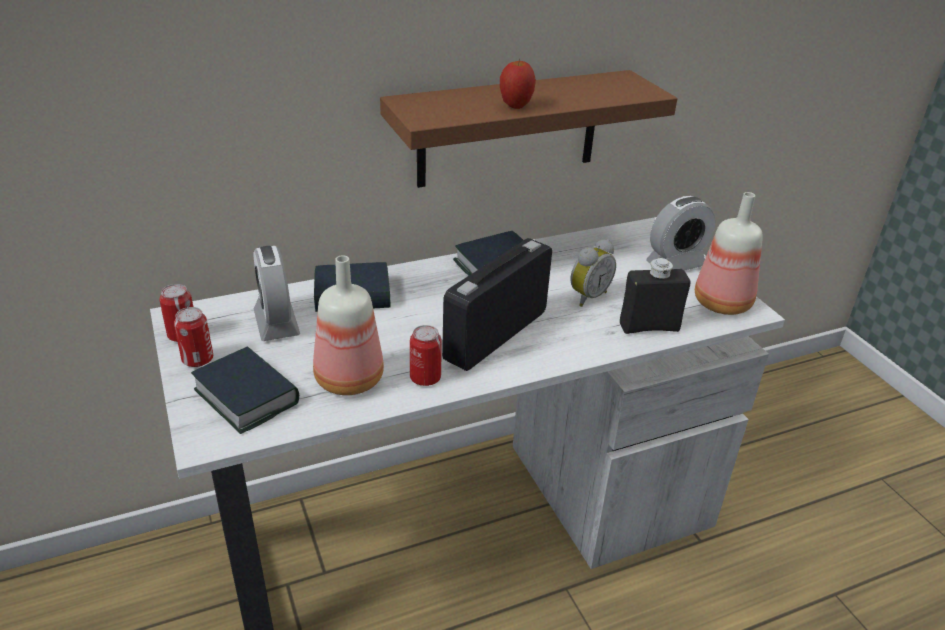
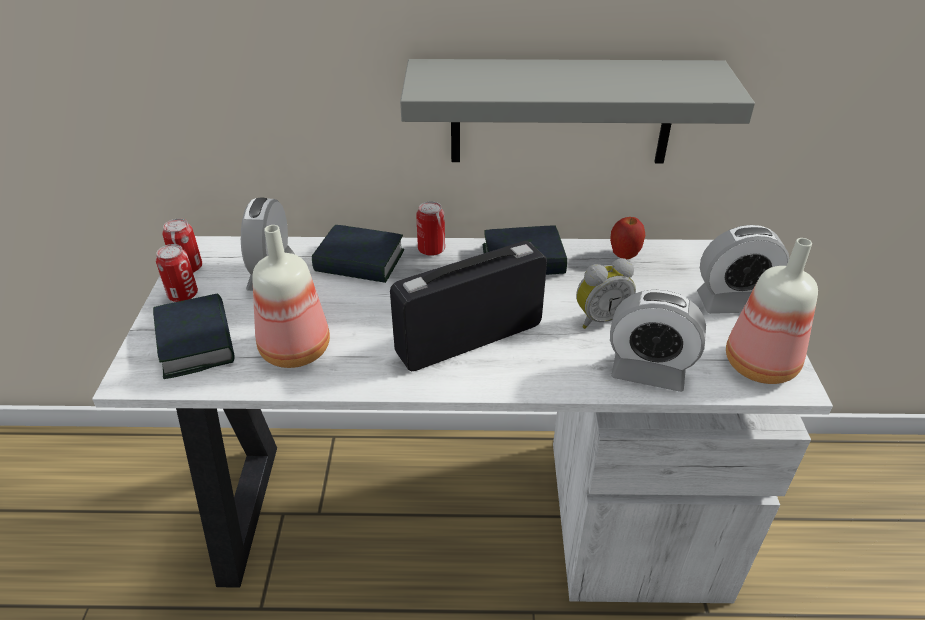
camera: 25 degrees right, 5 degrees up
brown shelf [380,70,677,188] -> grey shelf [400,59,755,163]
can [410,325,442,386] -> can moved to [417,201,445,256]
apple [500,58,536,109] -> apple moved to [610,217,646,259]
black bottle [620,258,691,334] -> alarm clock [610,290,706,392]

